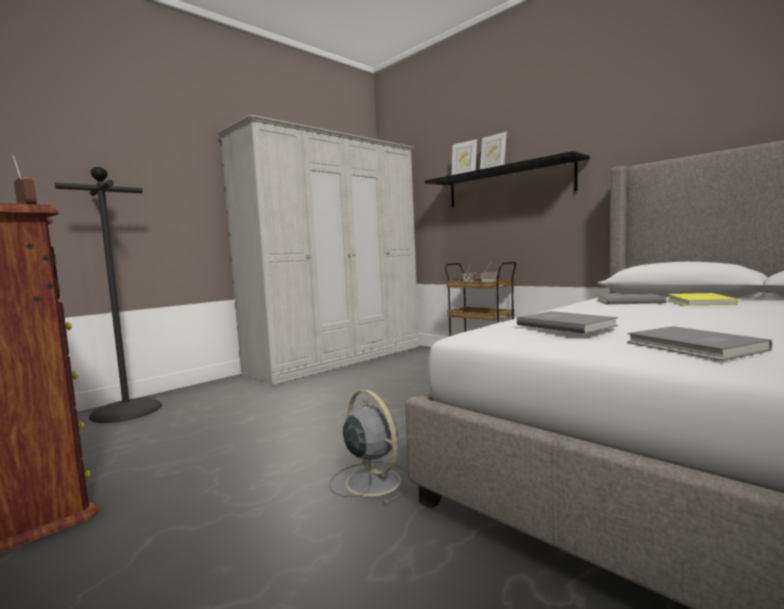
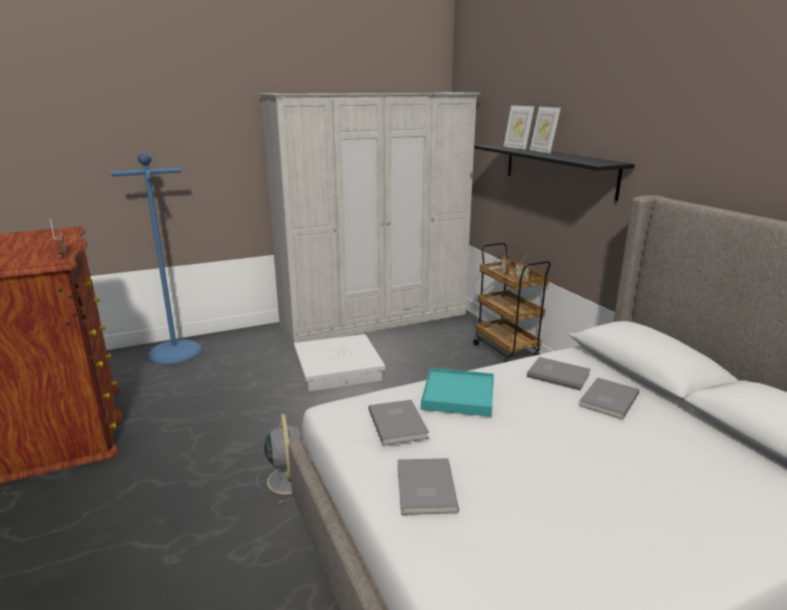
camera: 20 degrees right, 15 degrees up
black clothes rack [55,167,162,423] -> blue clothes rack [111,153,202,364]
yellow book [668,293,739,306] -> grey book [579,378,640,420]
none -> white storage box [294,334,385,392]
none -> turquoise tray [421,368,494,417]

